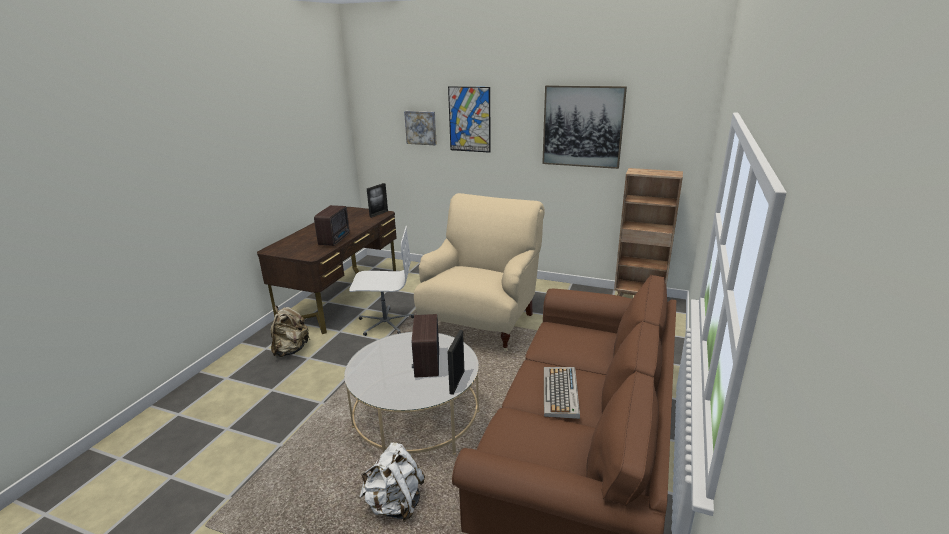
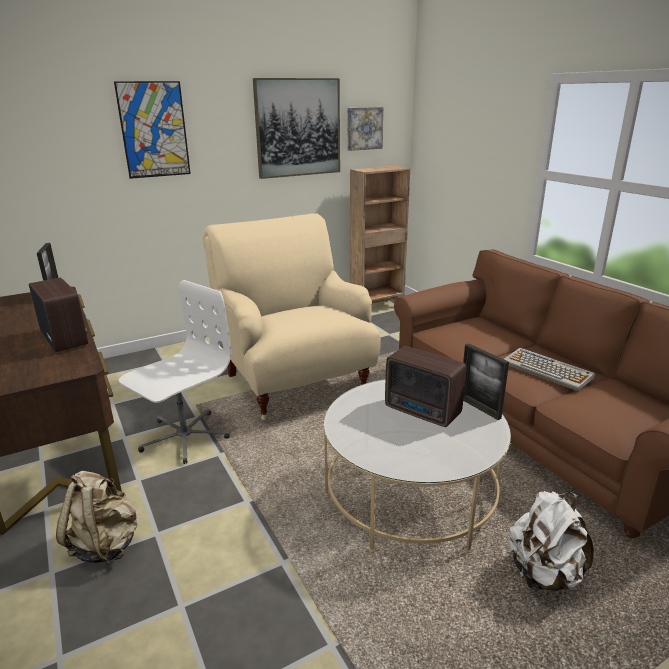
camera: 50 degrees left, 0 degrees up
picture [404,111,437,145] -> picture moved to [347,107,383,151]

